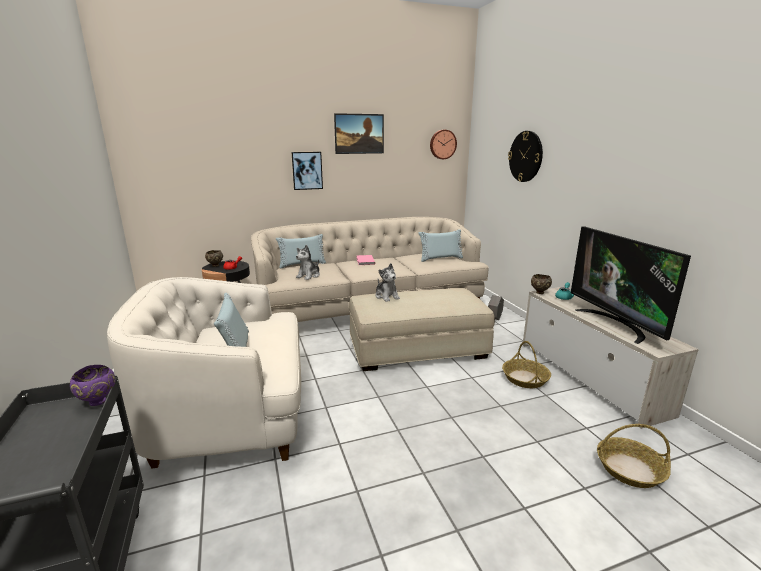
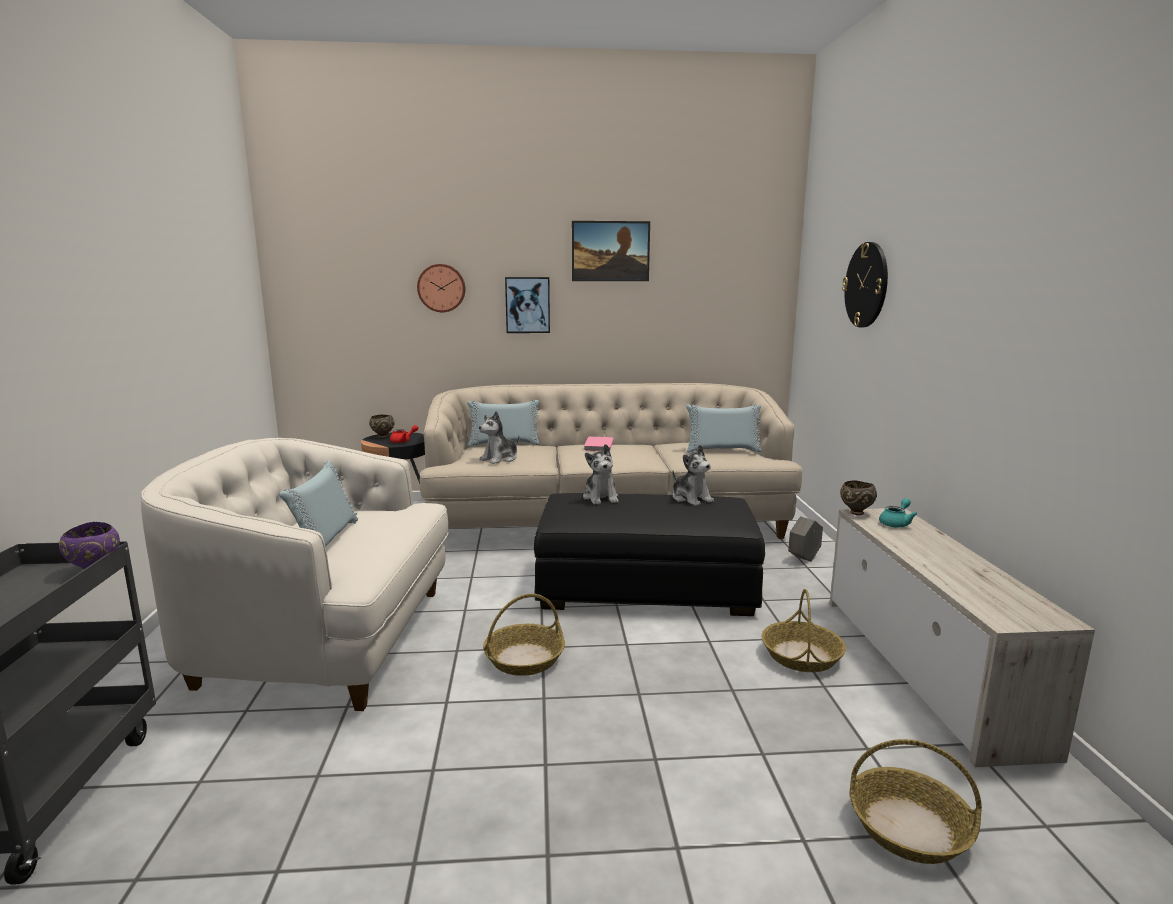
camera: 15 degrees right, 5 degrees down
beige ottoman [349,288,495,371] -> black ottoman [534,493,765,616]
wall clock [430,130,457,159] -> wall clock moved to [417,264,465,312]
television [571,226,691,344] -> none
none -> basket [483,594,565,676]
none -> plush toy [672,445,714,506]

